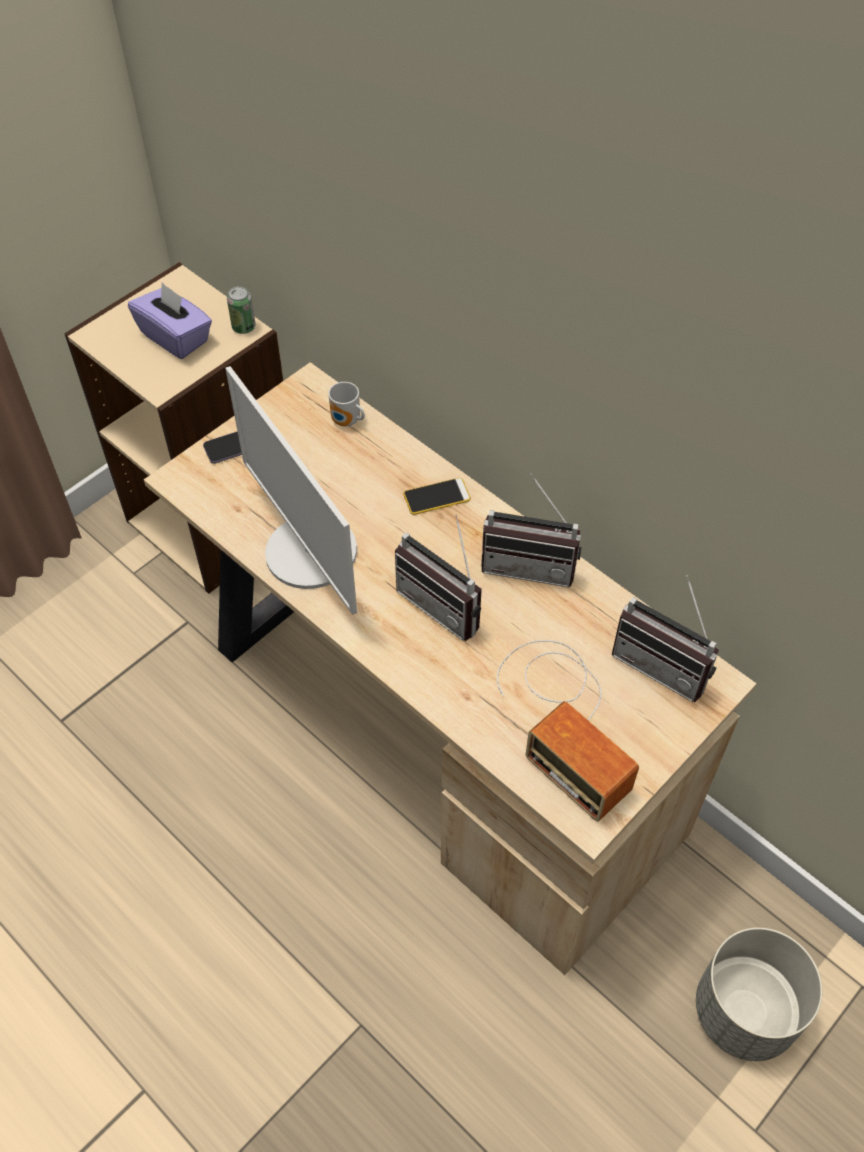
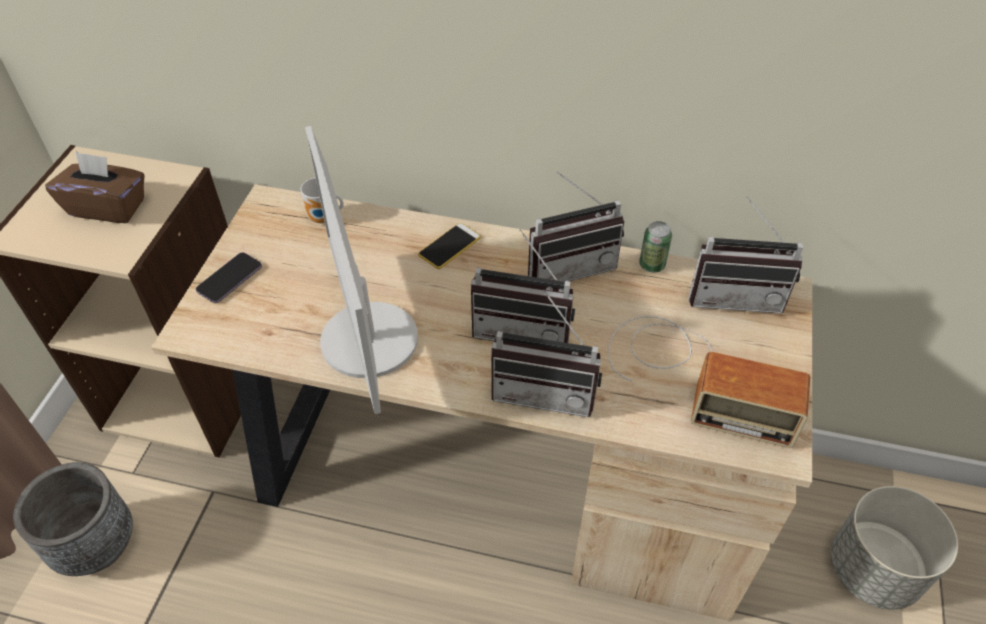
camera: 30 degrees left, 5 degrees down
purple tissue box [128,282,212,359] -> brown tissue box [45,151,144,223]
monitor [225,366,357,615] -> monitor turned 45 degrees clockwise [305,126,418,414]
can [227,286,256,334] -> can moved to [639,221,672,273]
none -> grey planter [13,462,133,576]
none -> radio [491,290,602,417]

